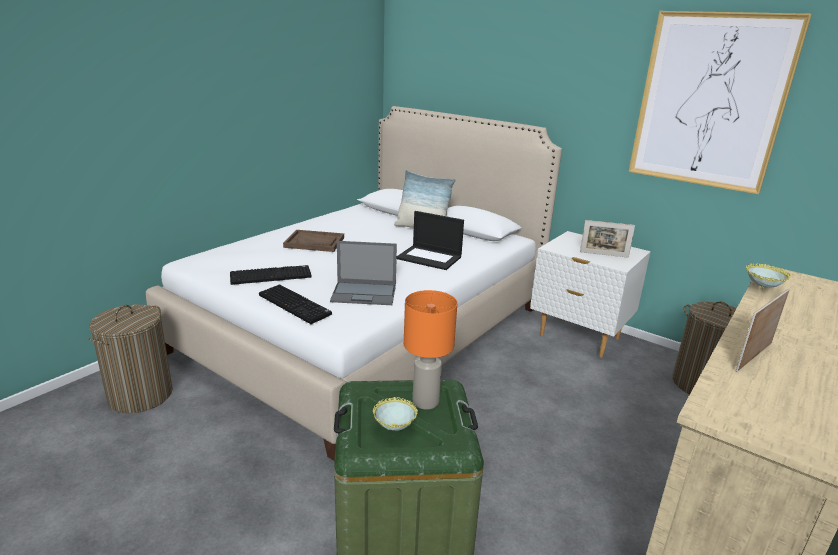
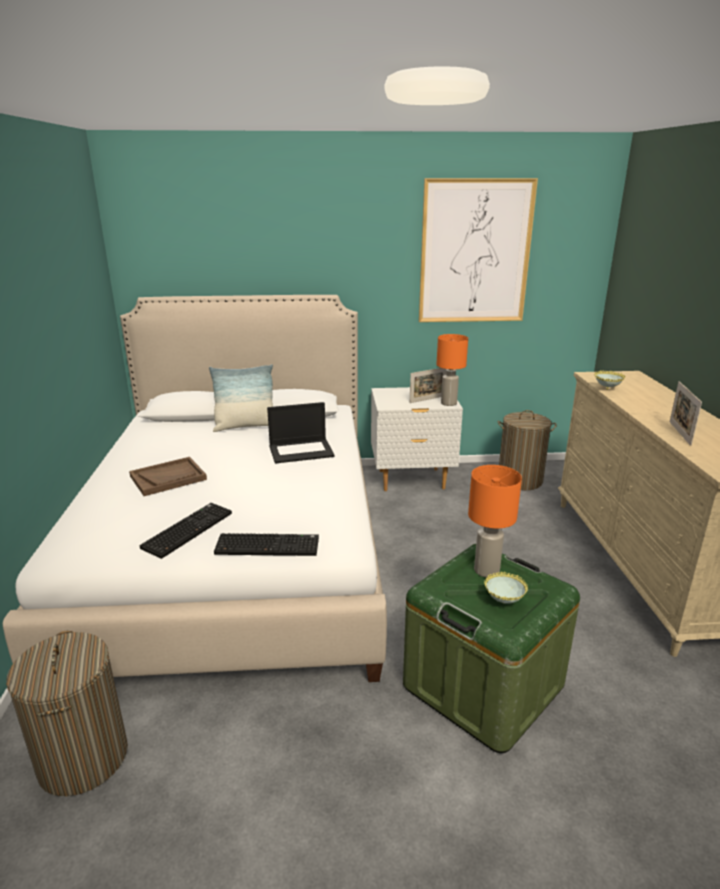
camera: 40 degrees left, 0 degrees up
laptop [330,241,397,305] -> none
none -> orange table lamp [436,334,468,406]

